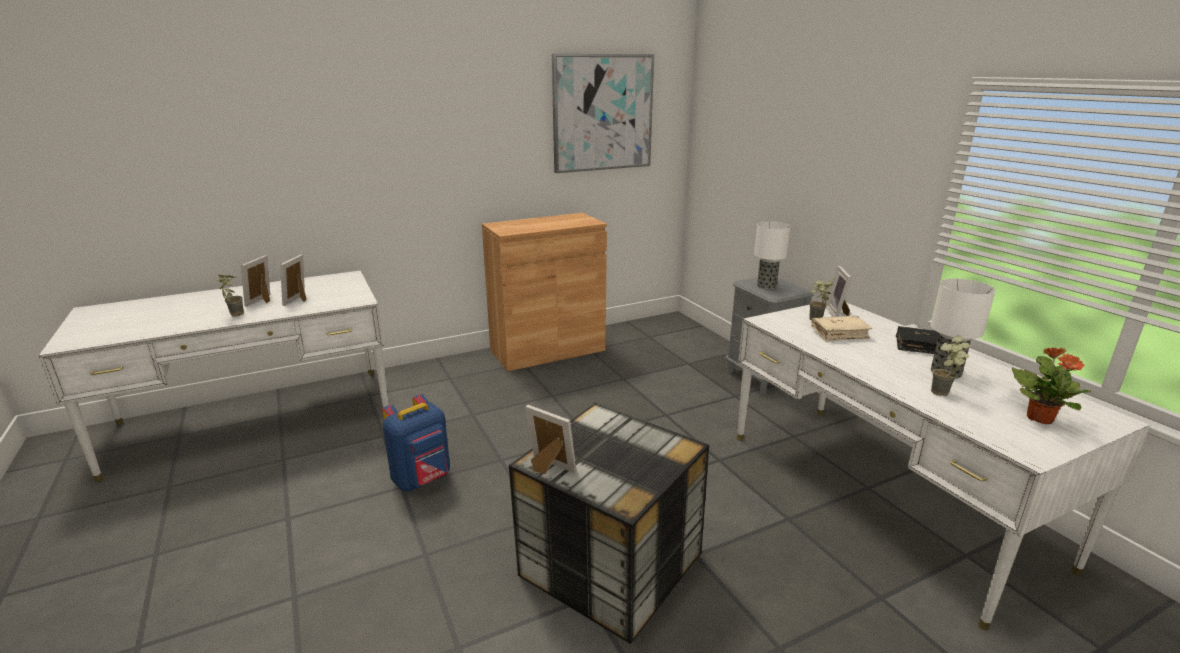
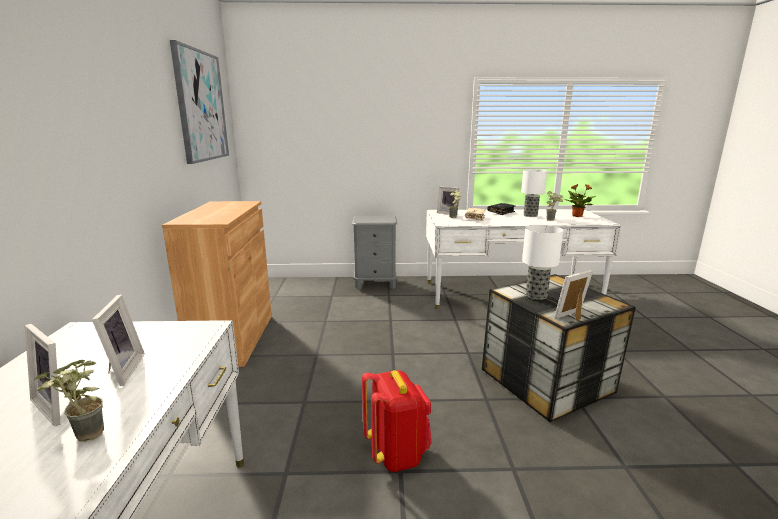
camera: 65 degrees left, 5 degrees down
picture frame [280,254,307,306] -> picture frame turned 135 degrees counterclockwise [92,294,145,386]
blue backpack [382,394,450,491] -> red backpack [362,370,432,472]
table lamp [754,221,791,289] -> table lamp moved to [522,225,563,300]

